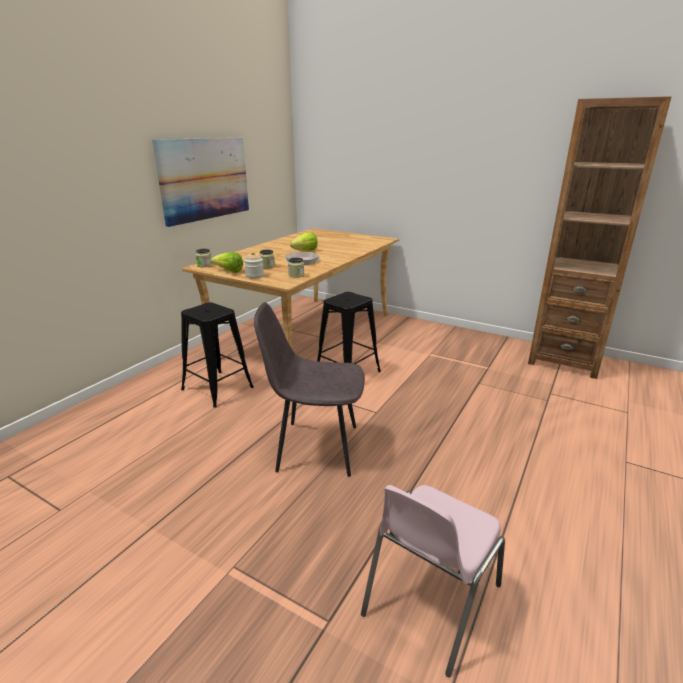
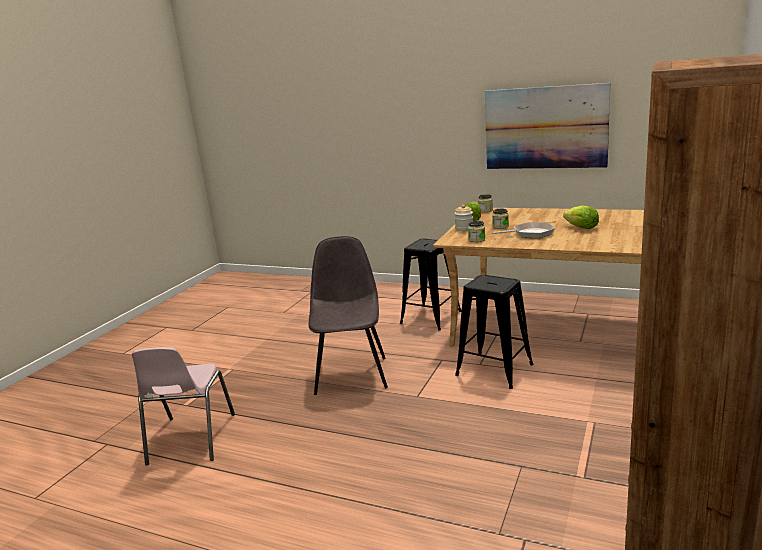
camera: 85 degrees right, 5 degrees down
pink chair [361,485,505,677] -> pink chair turned 120 degrees counterclockwise [131,347,235,465]

